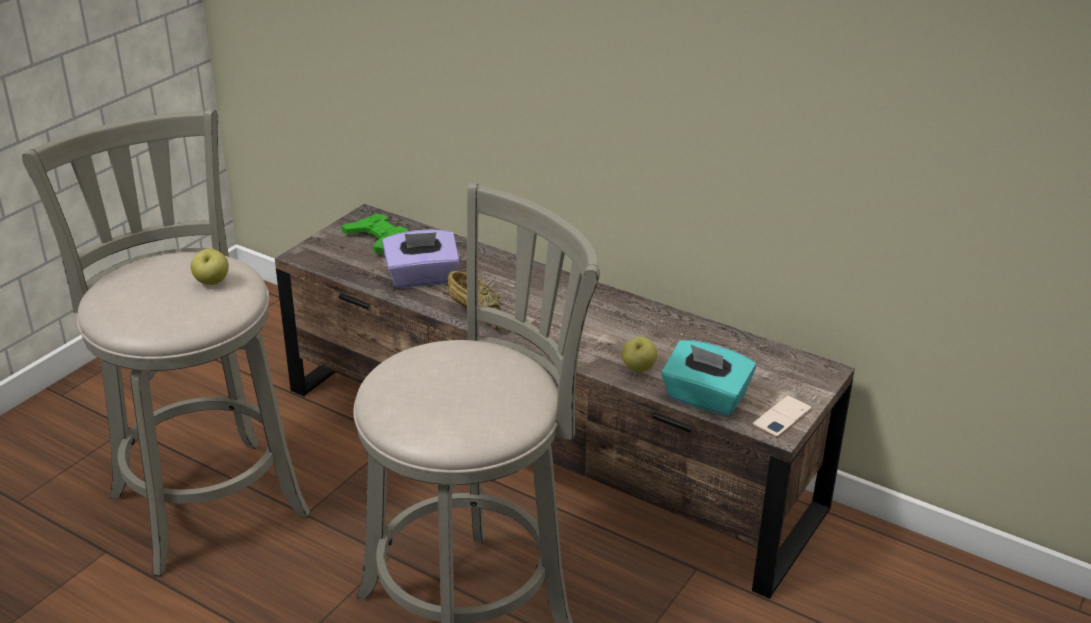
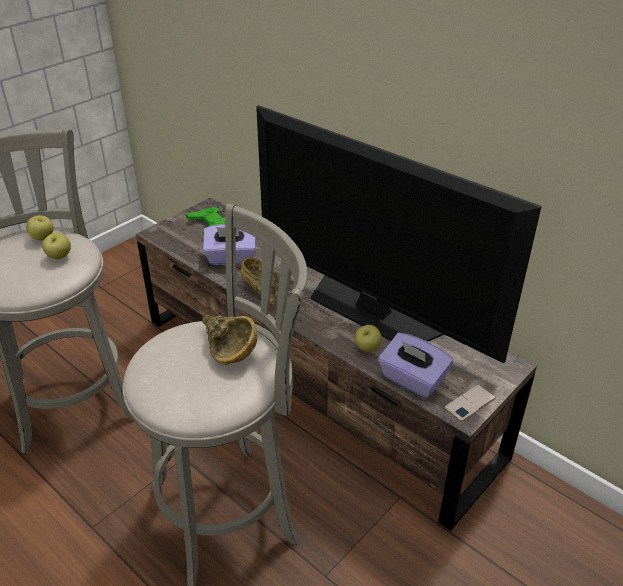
camera: 10 degrees right, 5 degrees up
turquoise tissue box [661,340,756,416] -> purple tissue box [378,333,453,398]
none -> apple [26,215,54,240]
none -> brown bowl [202,315,257,365]
none -> television [256,105,542,364]

